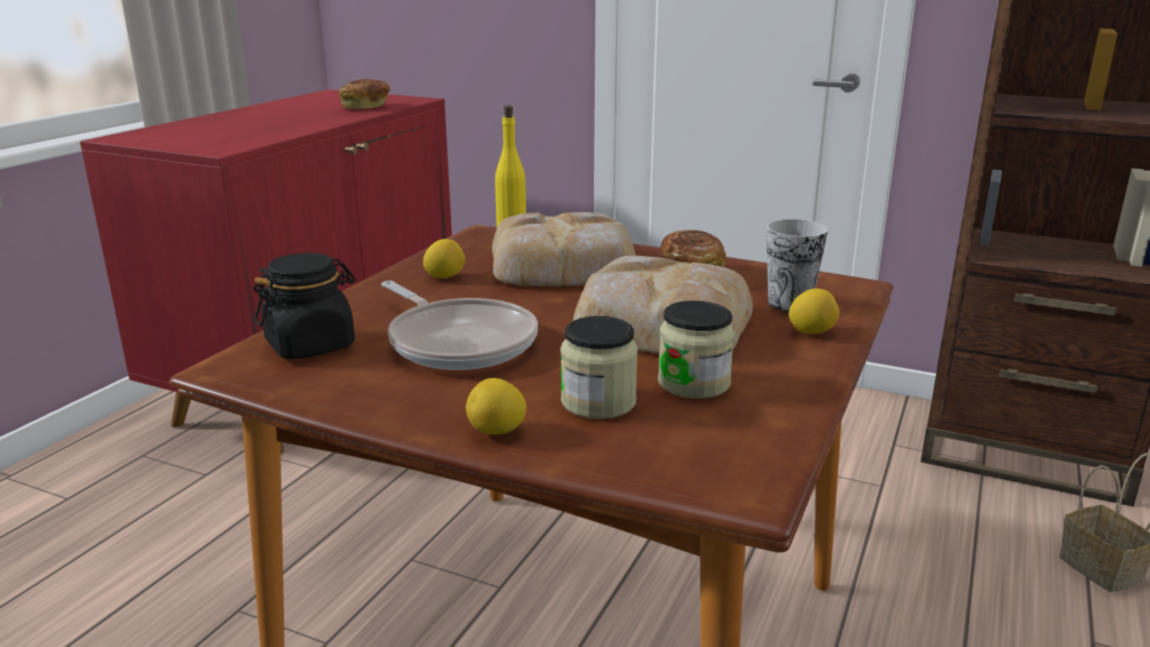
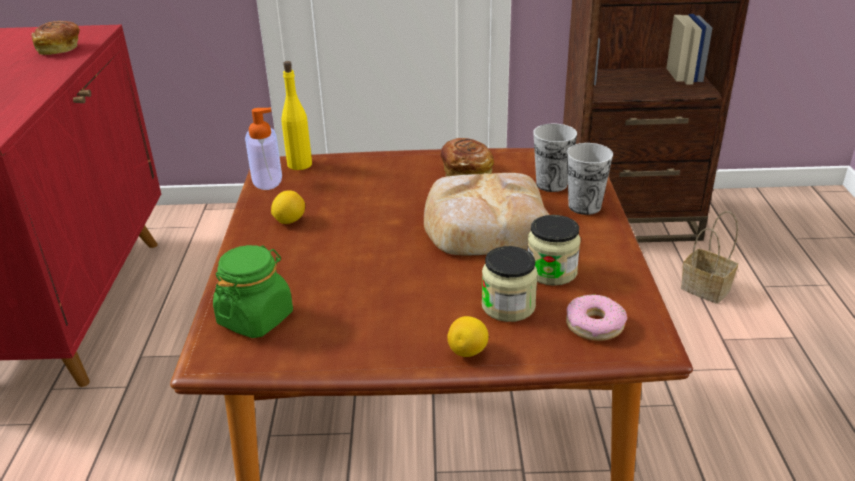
camera: 25 degrees left, 10 degrees up
black jar [254,253,355,359] -> green jar [213,245,293,338]
frying pan [381,281,538,370] -> none
bread [492,212,636,286] -> none
lemon [789,288,840,334] -> cup [567,143,613,215]
none -> soap dispenser [245,108,282,190]
none -> donut [566,294,627,341]

